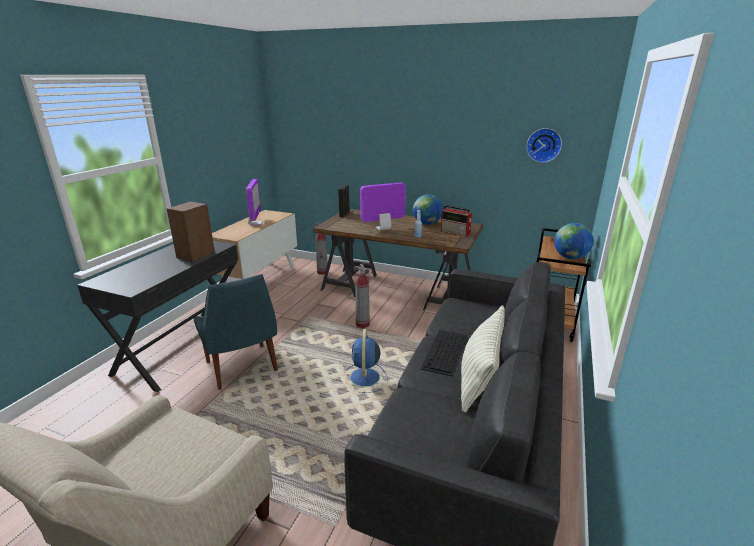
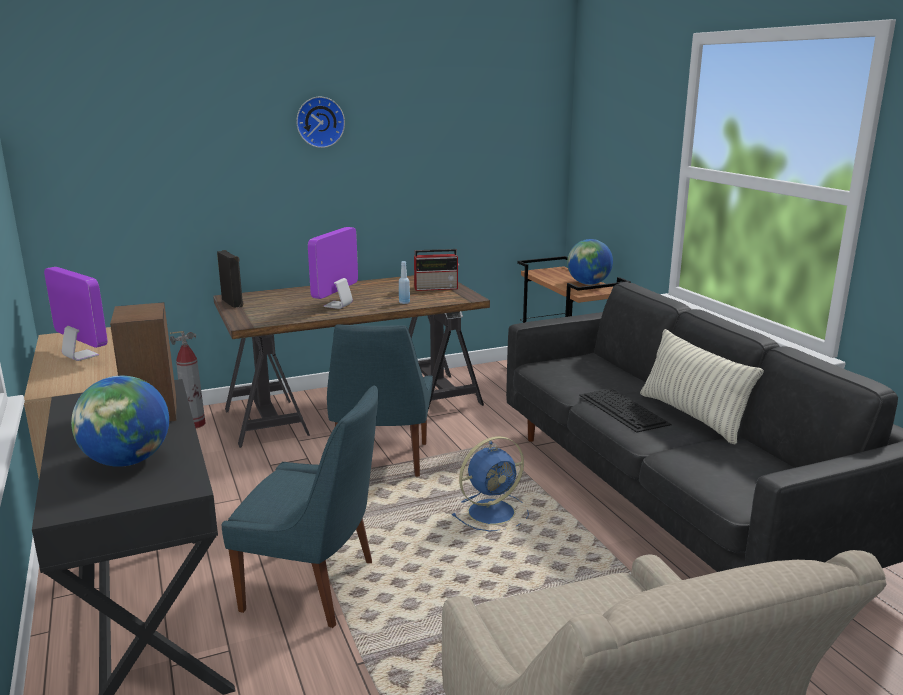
camera: 45 degrees left, 5 degrees down
blue fan [345,329,388,393] -> blue fan turned 75 degrees counterclockwise [452,436,529,532]
fire extinguisher [356,264,370,328] -> blue chair [327,324,433,477]
globe [413,194,443,225] -> globe moved to [71,376,169,467]
wall clock [526,128,562,163] -> wall clock moved to [296,97,345,148]

